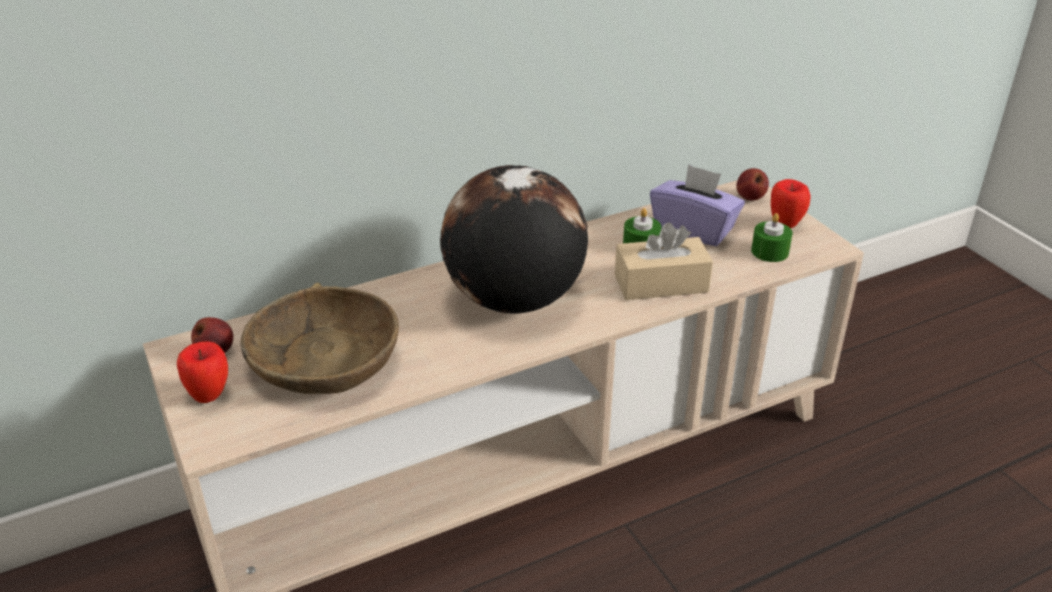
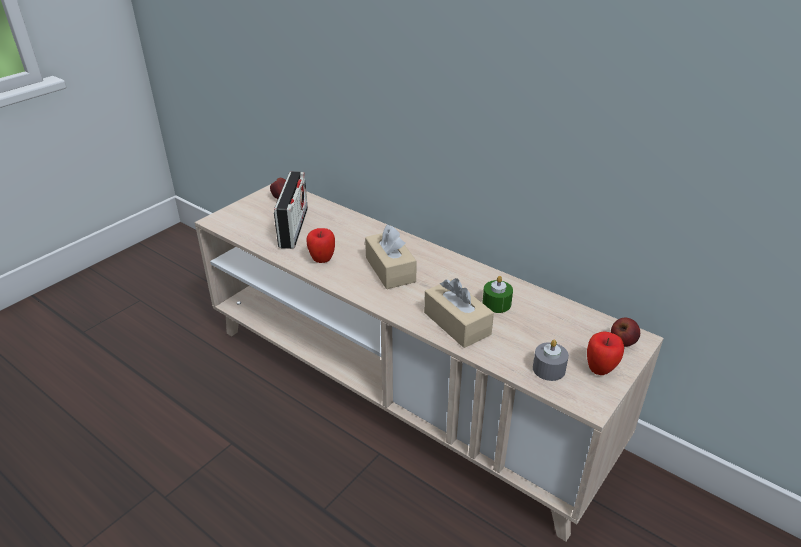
camera: 65 degrees right, 0 degrees up
apple [177,342,228,403] -> apple moved to [306,228,335,263]
brown bowl [241,283,399,394] -> radio [274,171,308,249]
globe [440,165,588,314] -> beige tissue box [365,225,417,289]
purple tissue box [650,164,745,246] -> none
green candle [751,213,793,262] -> grey candle [533,340,569,381]

